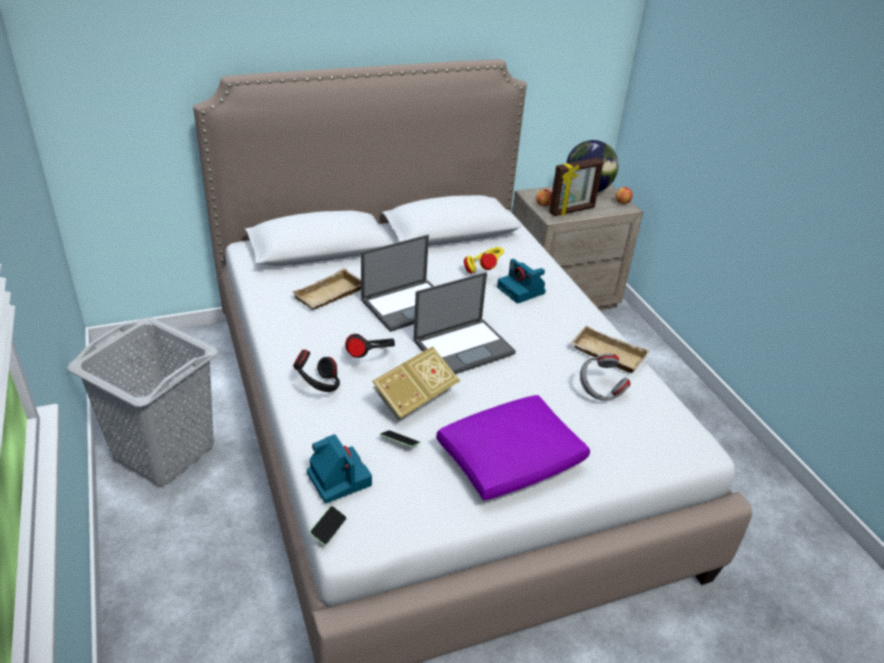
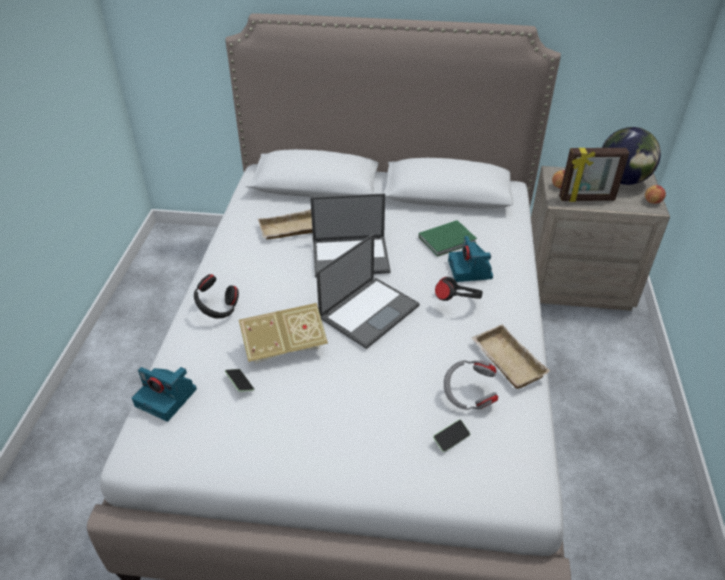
camera: 30 degrees right, 5 degrees up
grey laundry basket [67,317,218,486] -> none
camera [307,434,372,503] -> camera turned 120 degrees clockwise [132,367,197,422]
phone [309,506,347,545] -> phone moved to [433,419,470,452]
black headphones [345,334,395,358] -> black headphones moved to [435,277,482,301]
laptop [413,272,516,374] -> laptop turned 45 degrees counterclockwise [316,233,420,349]
purple pillow [436,395,590,500] -> none
yellow headphones [464,247,504,274] -> green book [419,220,477,257]

